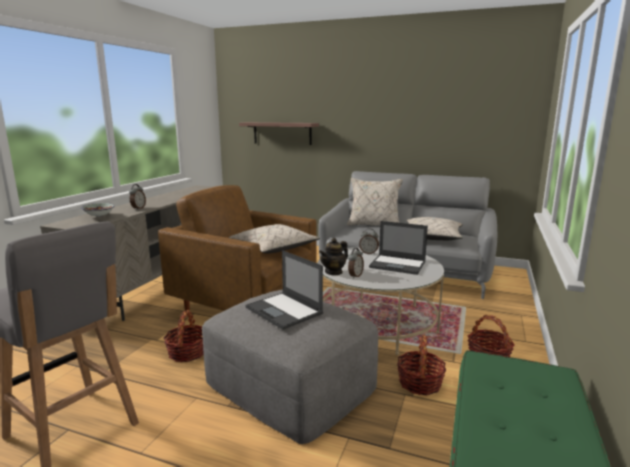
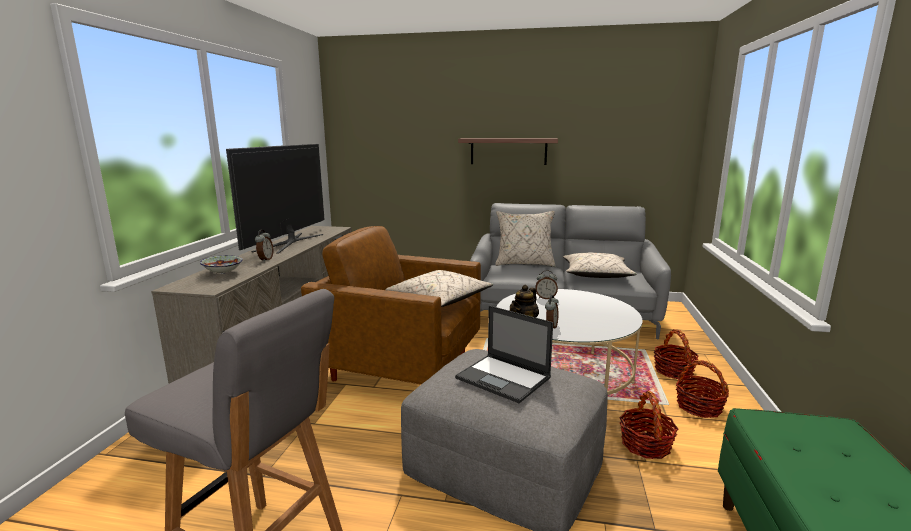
camera: 10 degrees left, 0 degrees up
basket [163,310,204,362] -> basket moved to [654,329,699,379]
shelf [239,122,319,145] -> shelf moved to [458,138,558,165]
laptop [369,221,428,275] -> none
none -> television [226,144,324,254]

